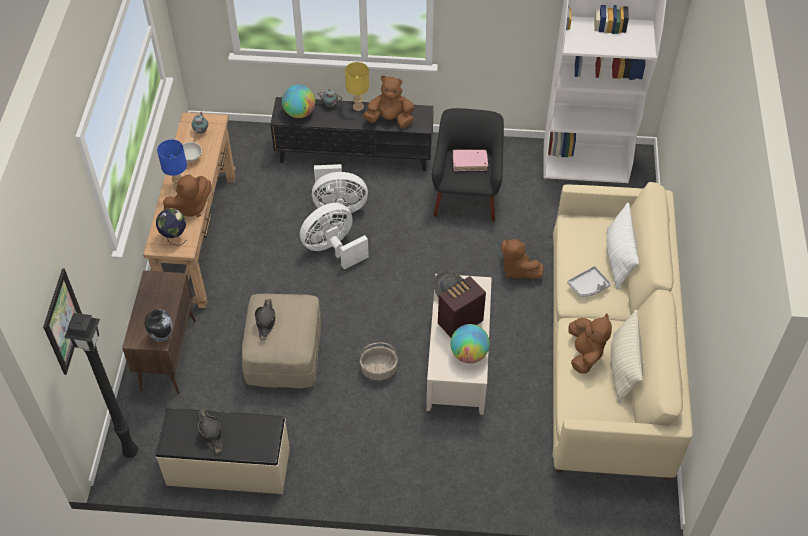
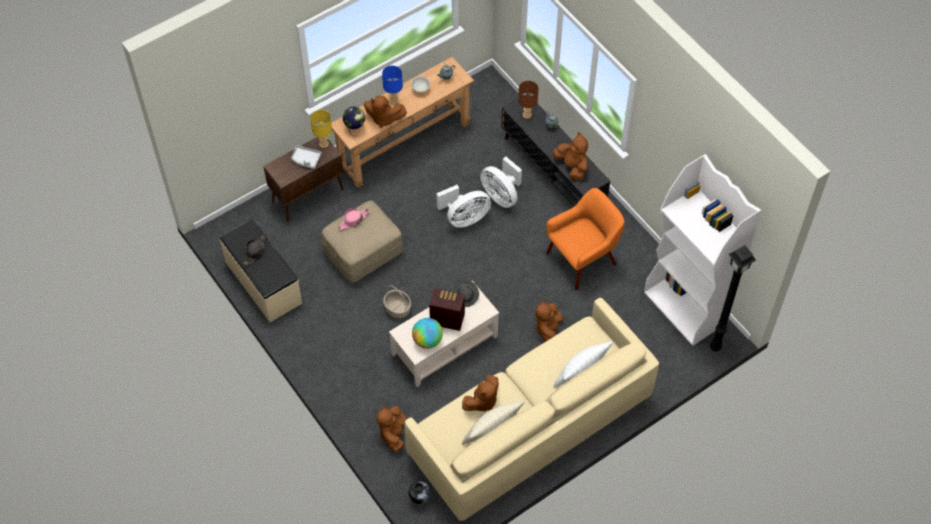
camera: 50 degrees right, 5 degrees up
picture [43,268,82,375] -> none
black floor lamp [64,313,138,458] -> black floor lamp moved to [710,245,756,352]
vase [144,309,173,342] -> vase moved to [408,481,430,505]
black hat [254,299,276,340] -> pink hat [337,208,369,230]
globe [282,84,315,118] -> brown table lamp [518,81,539,119]
white fan [300,203,369,269] -> white fan turned 135 degrees clockwise [436,185,491,228]
yellow table lamp [345,62,369,111] -> yellow table lamp moved to [310,110,332,148]
black armchair [432,108,504,222] -> orange armchair [546,188,625,290]
pink book [453,150,488,171] -> none
grey tray [567,266,611,297] -> grey tray moved to [291,145,322,169]
none -> brown plush toy [376,405,407,452]

